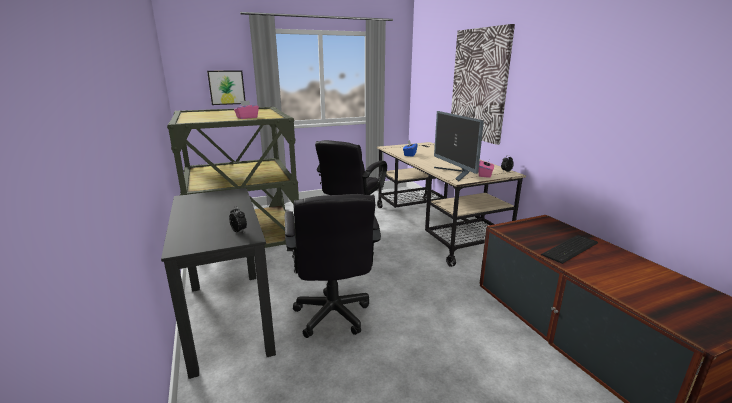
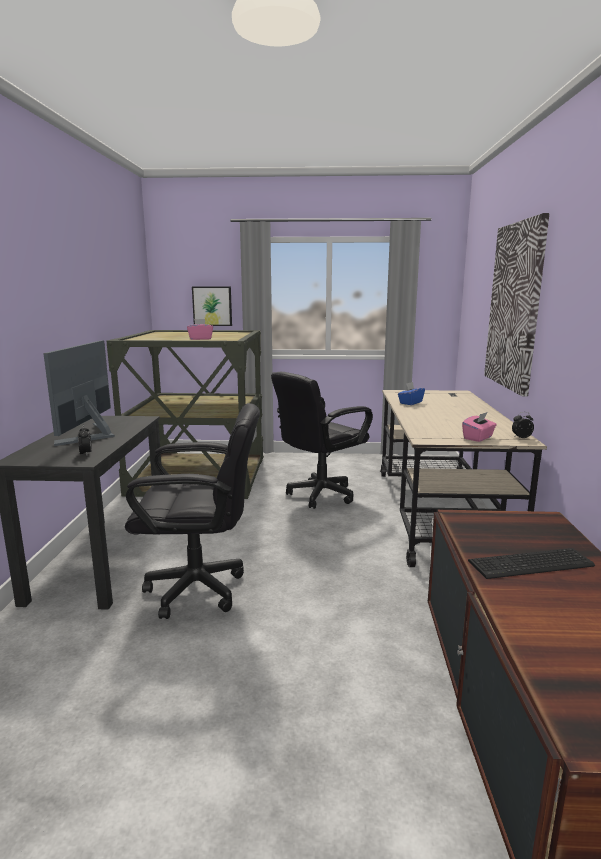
camera: 25 degrees right, 5 degrees down
black office chair [284,194,381,338] -> black office chair turned 105 degrees counterclockwise [125,403,260,619]
monitor [434,111,484,182] -> monitor moved to [44,340,115,446]

